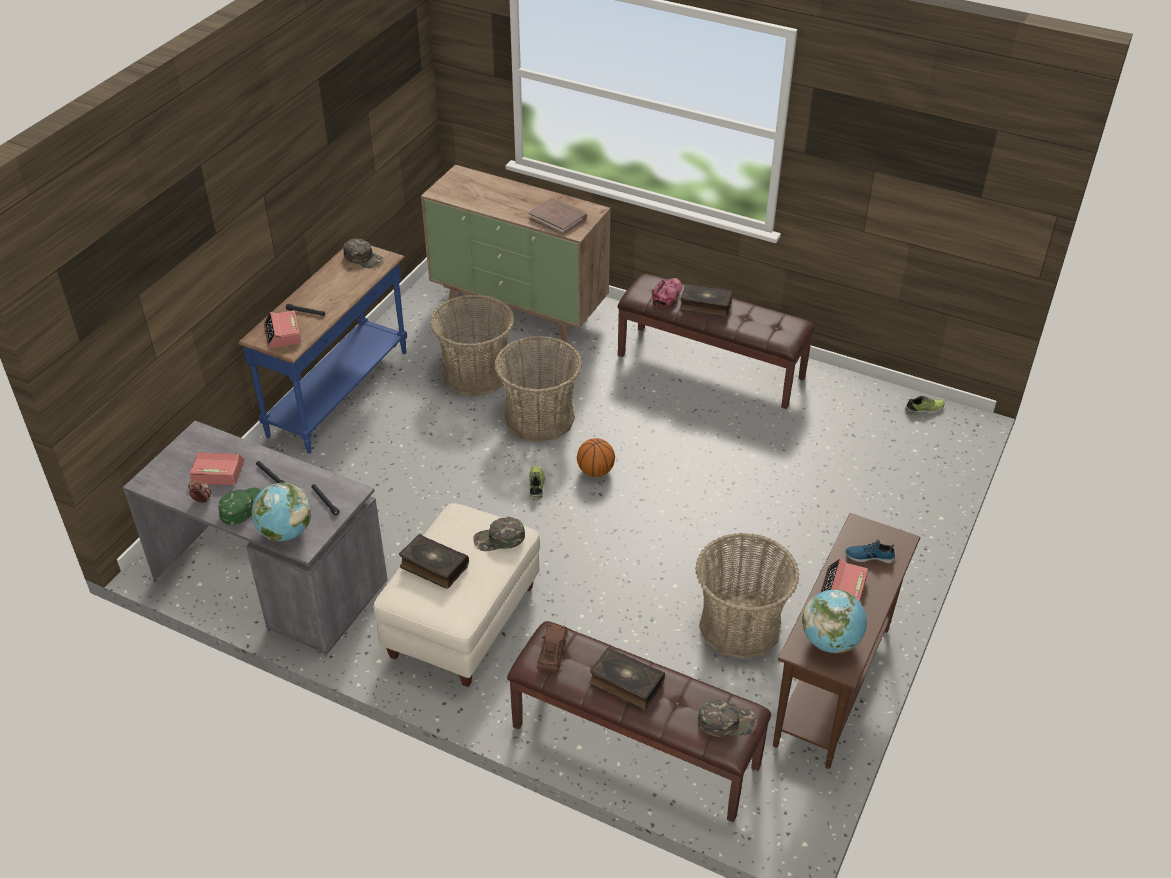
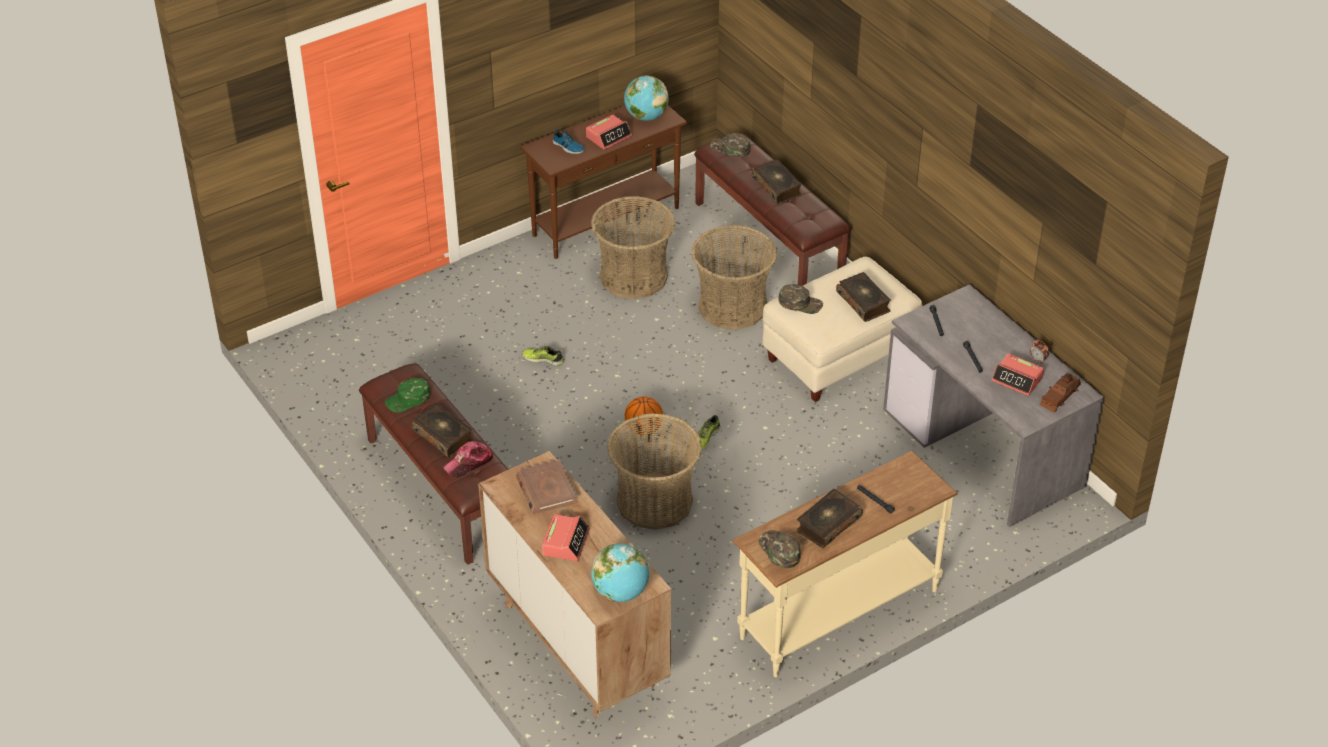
camera: 150 degrees left, 0 degrees up
green cap [218,488,262,525] -> green cap moved to [385,378,430,413]
blue console table [238,246,407,454] -> beige console table [732,451,958,677]
globe [252,483,311,541] -> globe moved to [591,543,649,602]
alarm clock [264,311,301,349] -> alarm clock moved to [542,514,590,561]
basket [430,294,514,396] -> basket moved to [691,225,777,330]
brown toy car [536,623,568,672] -> brown toy car moved to [1039,373,1081,412]
shoe [905,396,945,415] -> shoe moved to [522,346,564,366]
none -> book [796,489,863,548]

